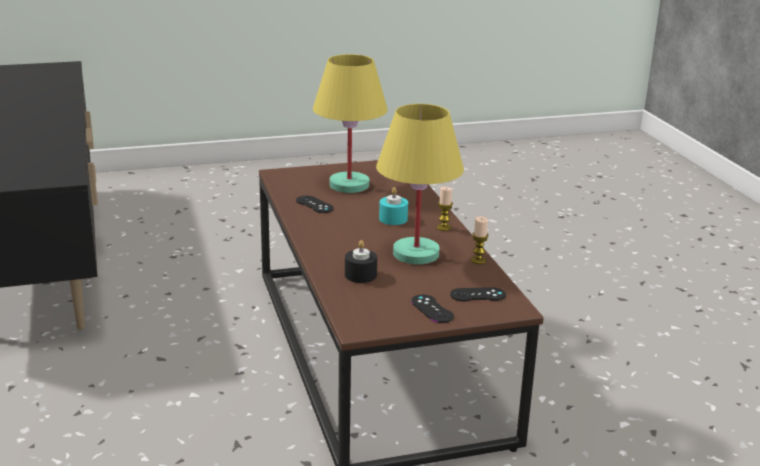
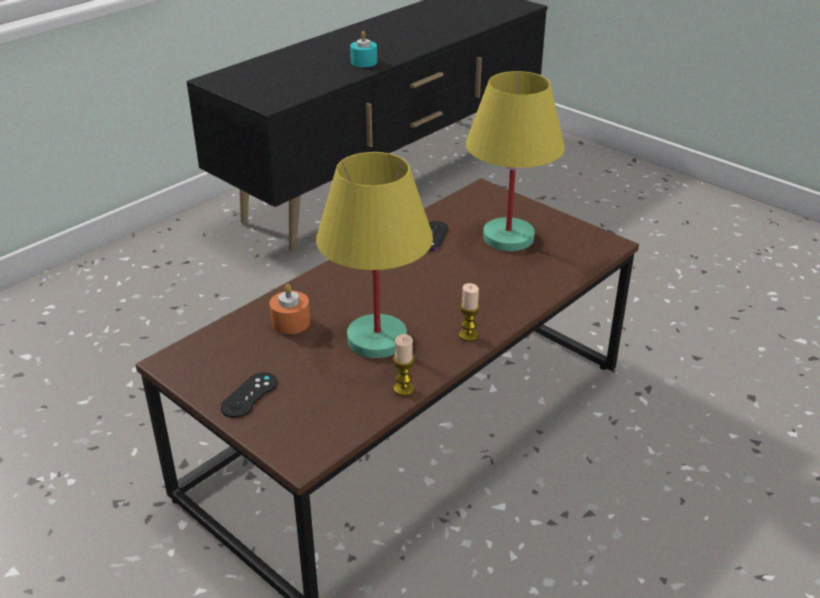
camera: 60 degrees right, 10 degrees up
black candle [345,240,377,283] -> orange candle [269,284,310,334]
turquoise candle [379,187,408,225] -> turquoise candle moved to [350,31,377,67]
black game controller [450,287,506,302] -> none

